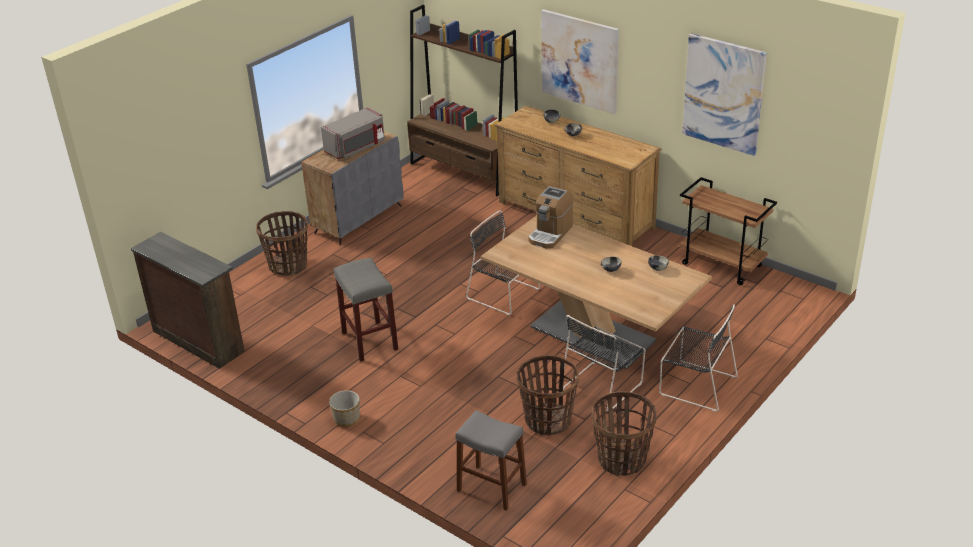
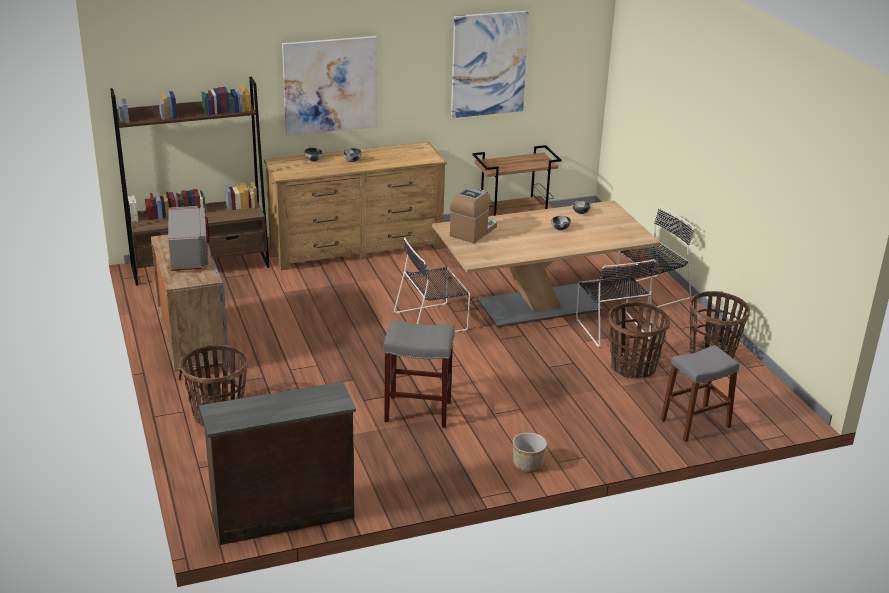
camera: 60 degrees left, 5 degrees down
coffee machine [528,186,574,249] -> coffee machine turned 120 degrees counterclockwise [450,188,497,243]

